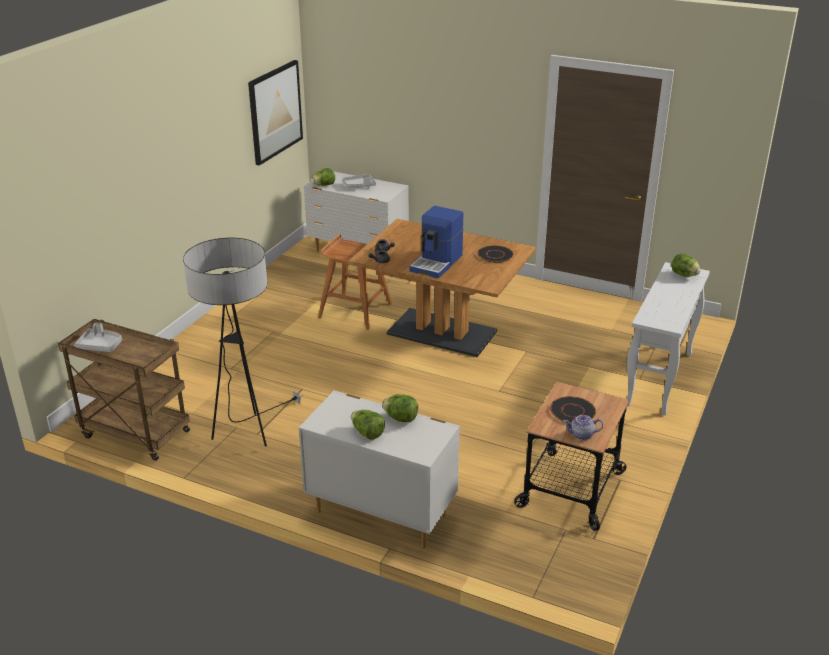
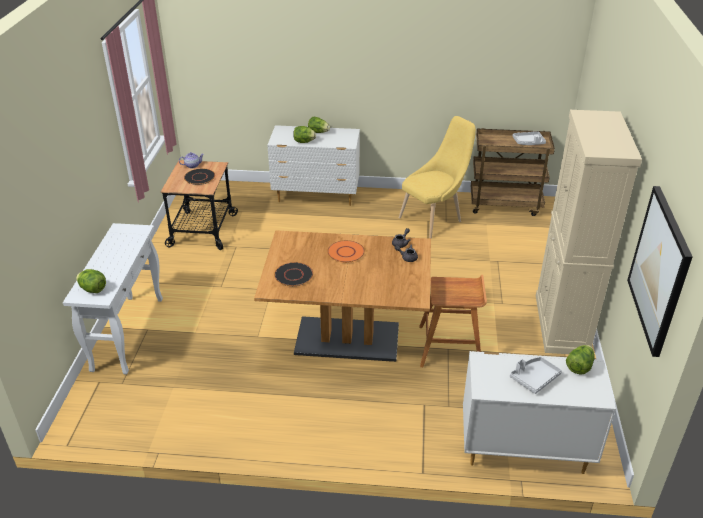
camera: 160 degrees right, 5 degrees up
floor lamp [183,238,303,447] -> yellow chair [399,116,476,238]
coffee machine [410,206,464,278] -> orange plate [327,240,365,263]
none -> beige cabinet [536,110,642,354]

